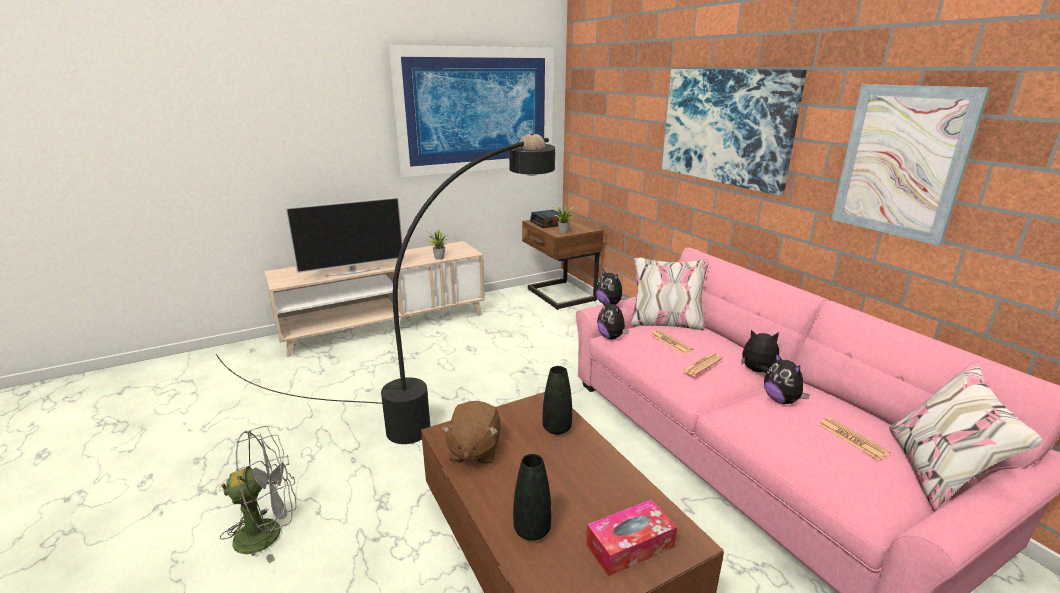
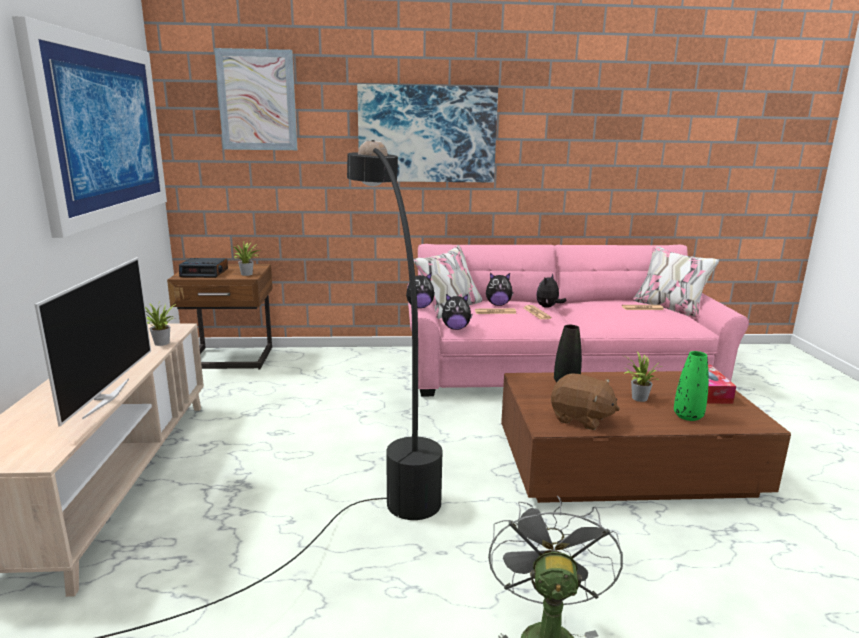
camera: 65 degrees left, 5 degrees down
black vase [513,454,551,541] -> green vase [674,351,708,421]
plush toy [764,352,810,404] -> plush toy moved to [486,273,513,306]
picture [831,84,990,246] -> picture moved to [214,48,297,150]
none -> potted plant [624,352,663,402]

